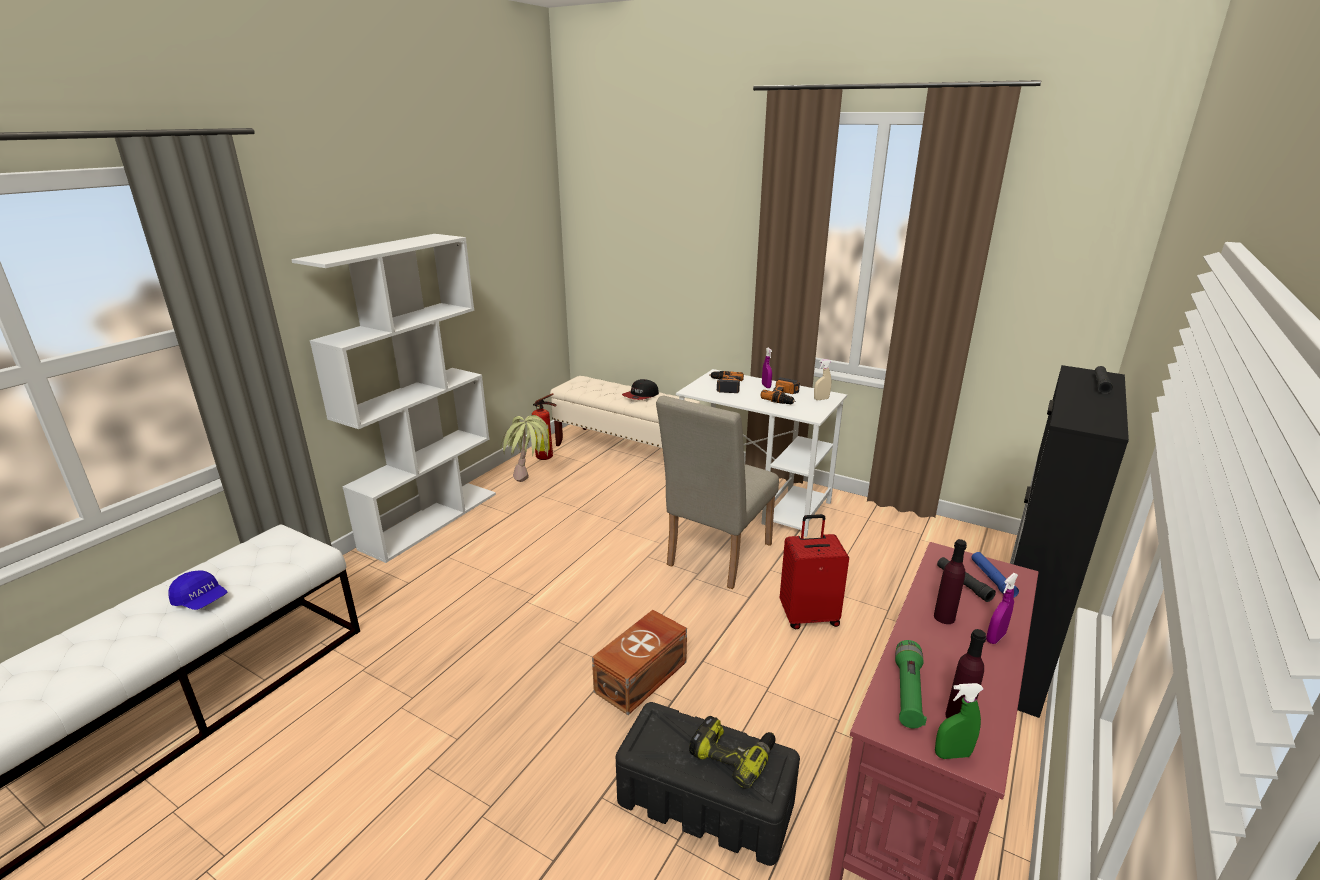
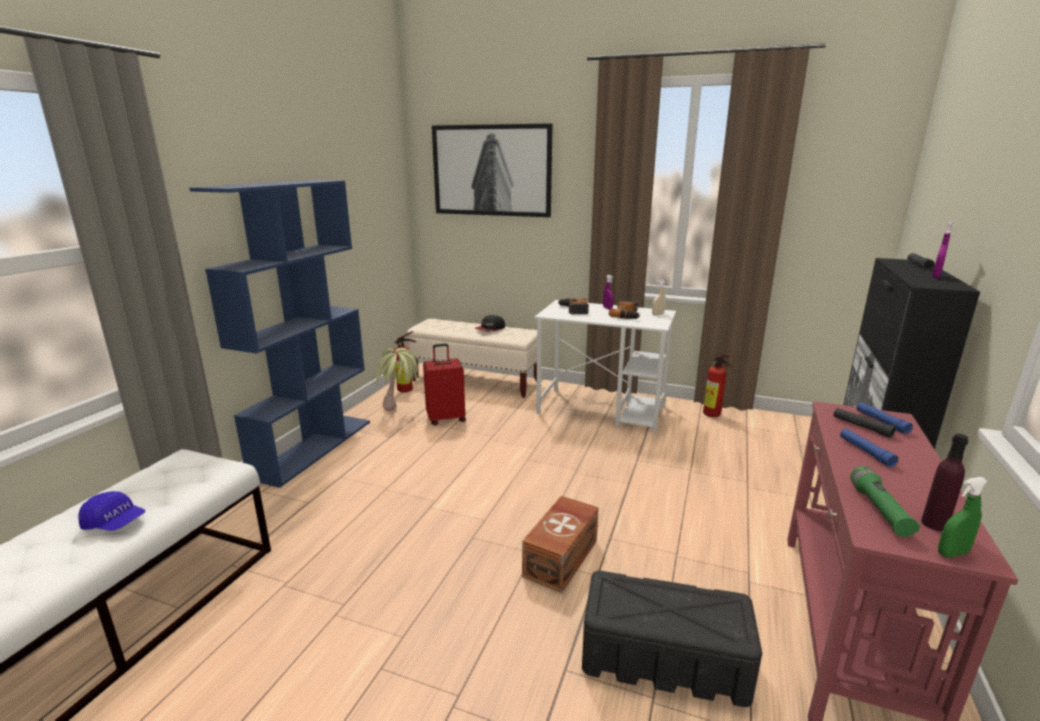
camera: 10 degrees left, 5 degrees down
white bookcase [291,234,496,563] -> blue bookcase [189,180,370,488]
beige chair [656,395,779,589] -> none
power drill [689,716,776,789] -> none
red suitcase [780,514,849,629] -> red suitcase moved to [423,344,466,426]
purple bottle [934,539,967,624] -> blue flashlight [840,429,898,467]
purple spray bottle [986,573,1018,644] -> purple spray bottle moved to [932,221,952,278]
none -> picture [432,123,553,217]
none -> fire extinguisher [703,354,732,417]

